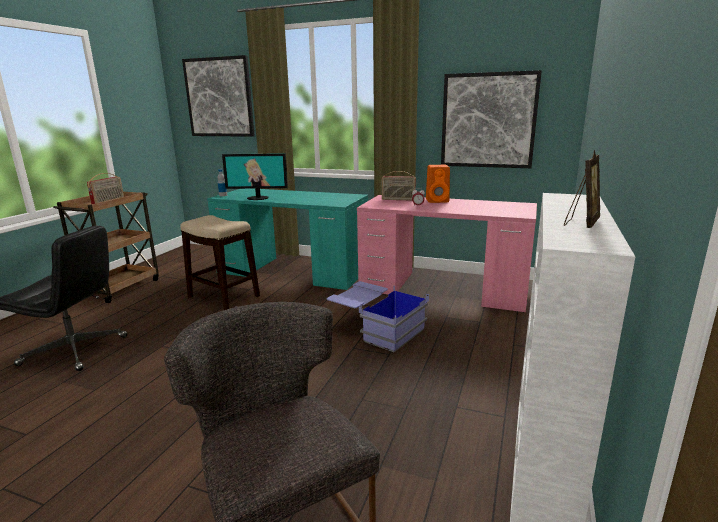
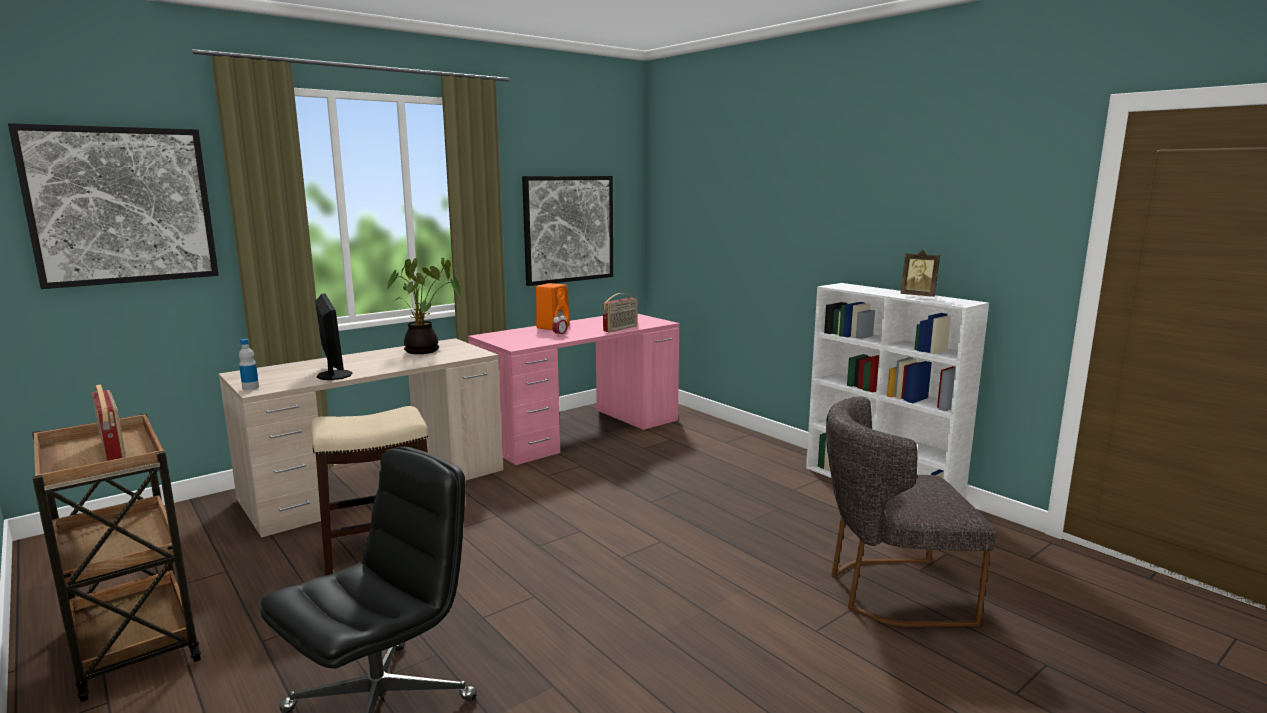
camera: 60 degrees left, 5 degrees down
turquoise desk [207,189,368,290] -> beige desk [219,338,503,537]
monitor [222,153,288,200] -> monitor turned 60 degrees counterclockwise [315,294,352,380]
blue storage box [327,281,429,352] -> none
radio [381,171,416,201] -> radio moved to [603,293,637,332]
picture frame [564,150,600,228] -> picture frame turned 150 degrees clockwise [900,250,940,297]
none -> potted plant [387,258,461,354]

